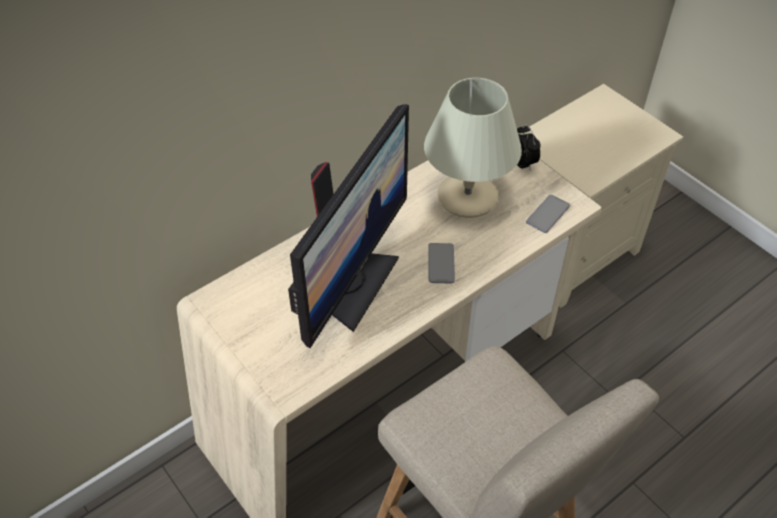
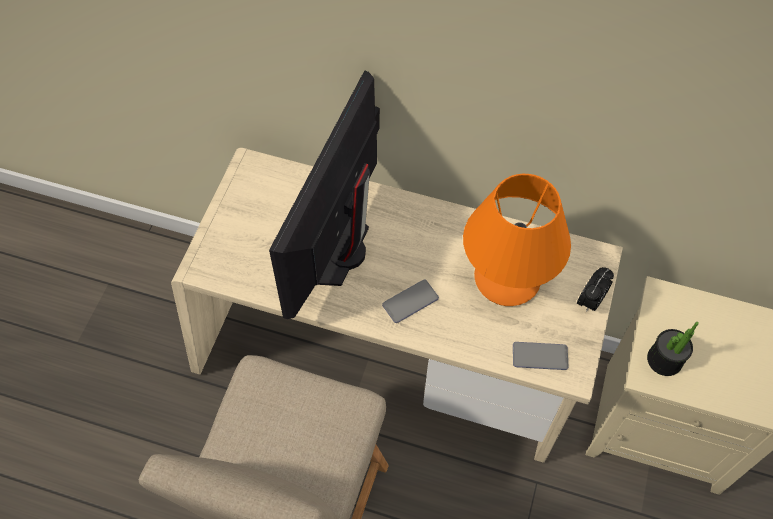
camera: 55 degrees right, 10 degrees up
monitor [288,104,409,348] -> monitor turned 120 degrees clockwise [269,70,380,319]
beige table lamp [424,78,522,218] -> orange table lamp [463,174,571,306]
none -> potted plant [647,322,699,376]

